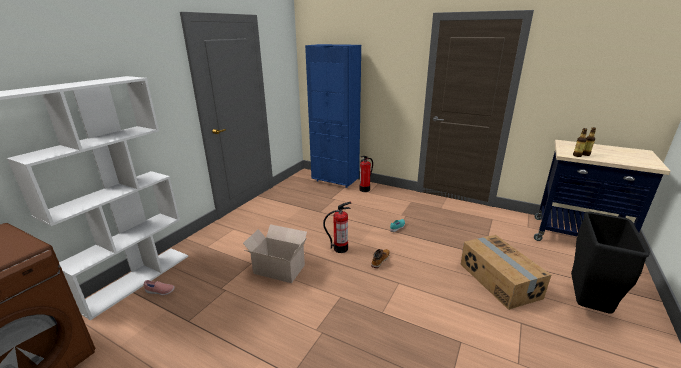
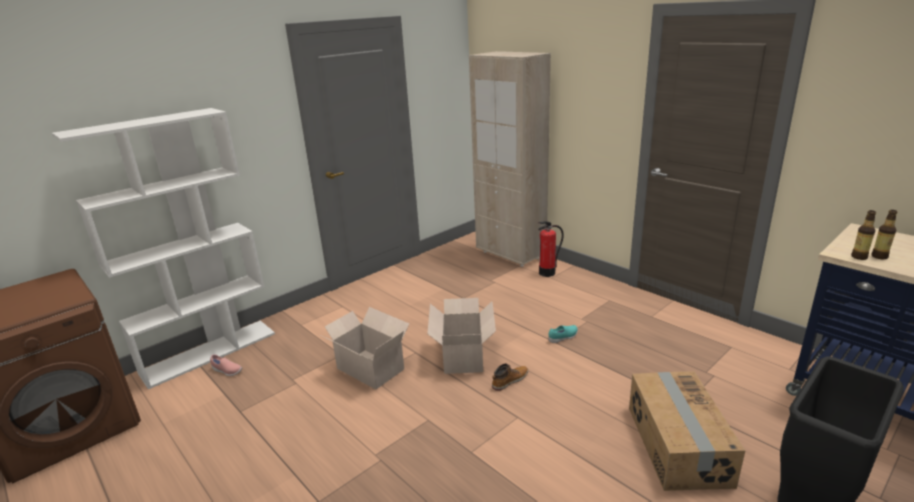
camera: 20 degrees right, 0 degrees up
blue cabinet [305,44,361,188] -> beige cabinet [469,51,551,267]
fire extinguisher [323,202,351,253] -> cardboard box [427,298,496,374]

